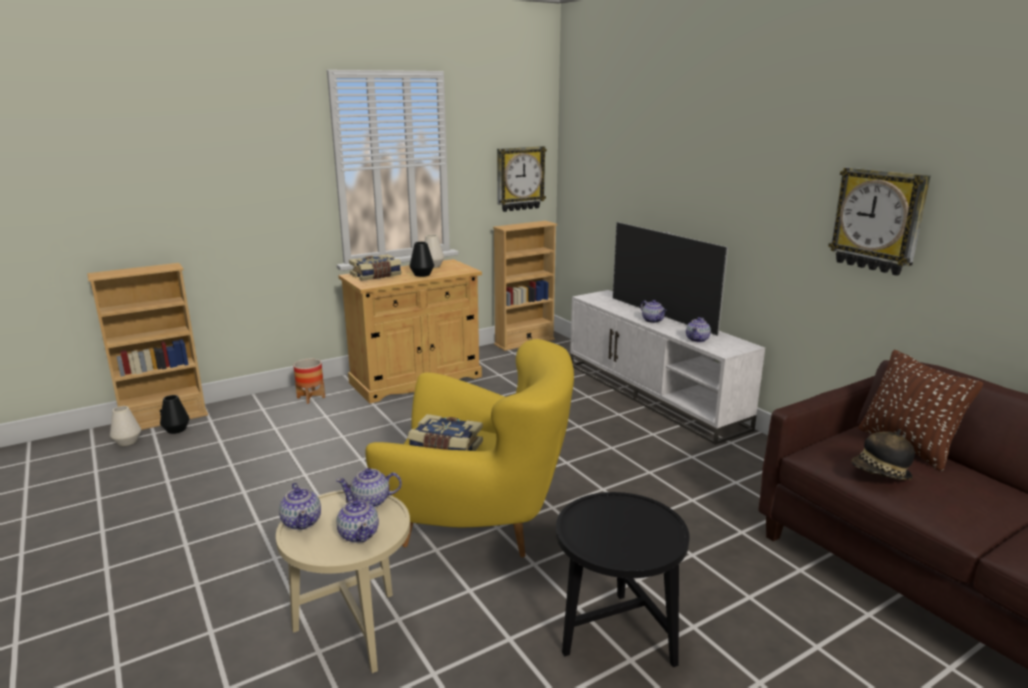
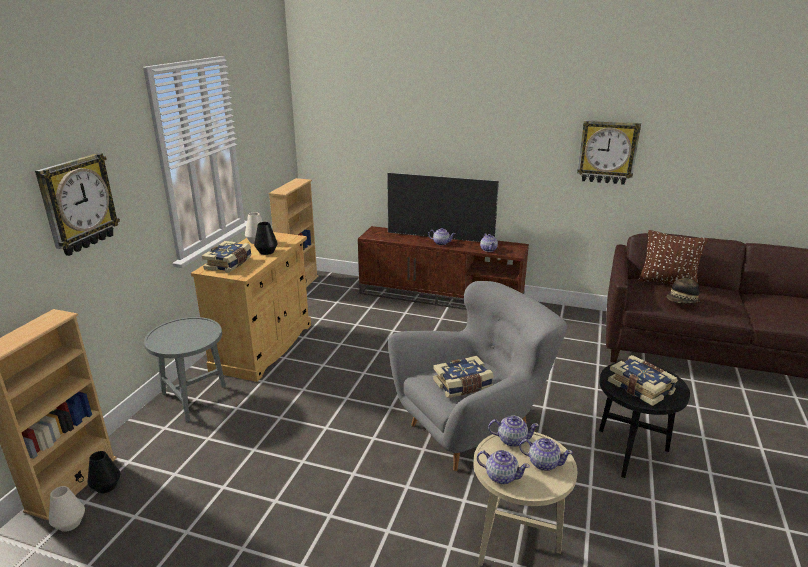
camera: 40 degrees left, 5 degrees up
planter [293,359,325,404] -> grey side table [144,317,226,422]
teapot [336,468,402,508] -> teapot turned 120 degrees counterclockwise [488,416,539,447]
yellow armchair [366,339,574,557] -> grey armchair [388,281,567,471]
wall clock [497,146,547,212] -> wall clock moved to [35,153,120,256]
white tv stand [570,290,765,445] -> brown tv stand [358,226,529,310]
none -> book [608,355,678,406]

